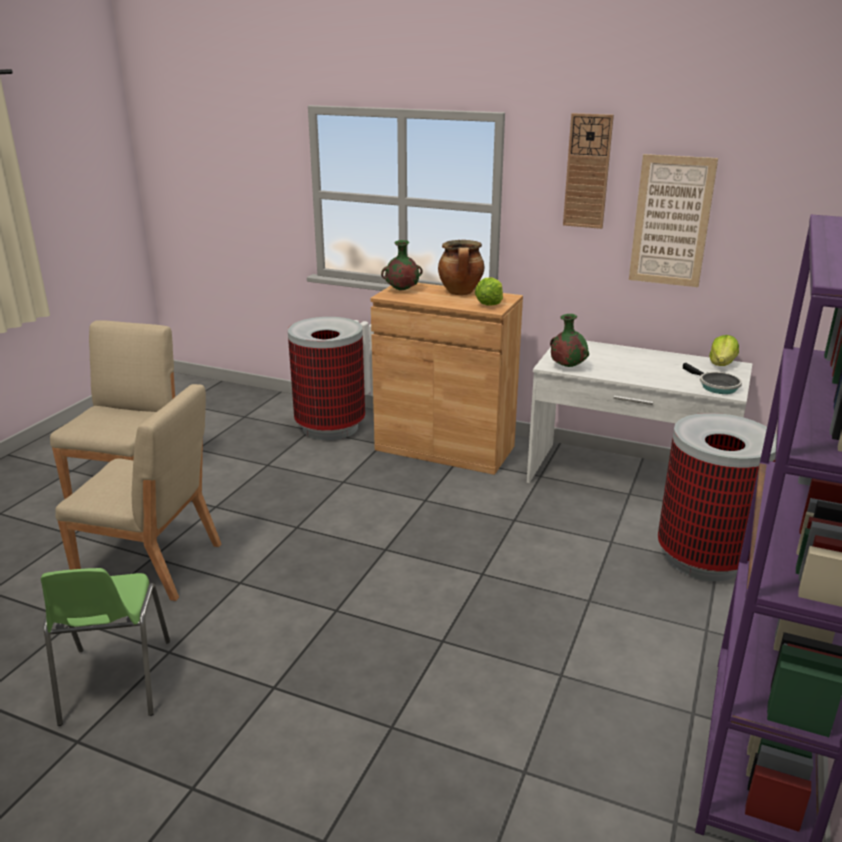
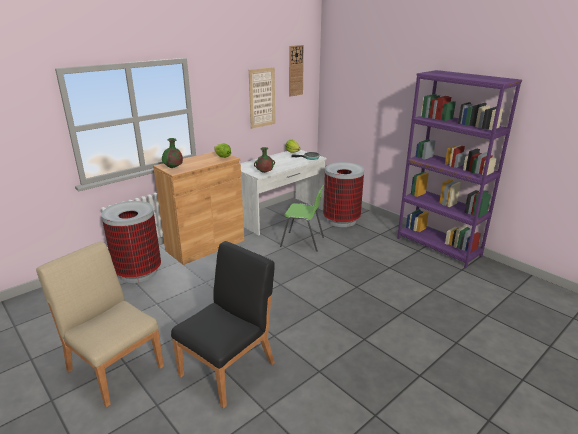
camera: 65 degrees left, 0 degrees up
green chair [41,568,170,726] -> green chair moved to [280,185,324,252]
beige chair [55,384,221,601] -> black chair [171,241,275,408]
cooking pot [438,240,484,295] -> none
wall clock [563,113,614,229] -> wall clock moved to [289,45,304,97]

